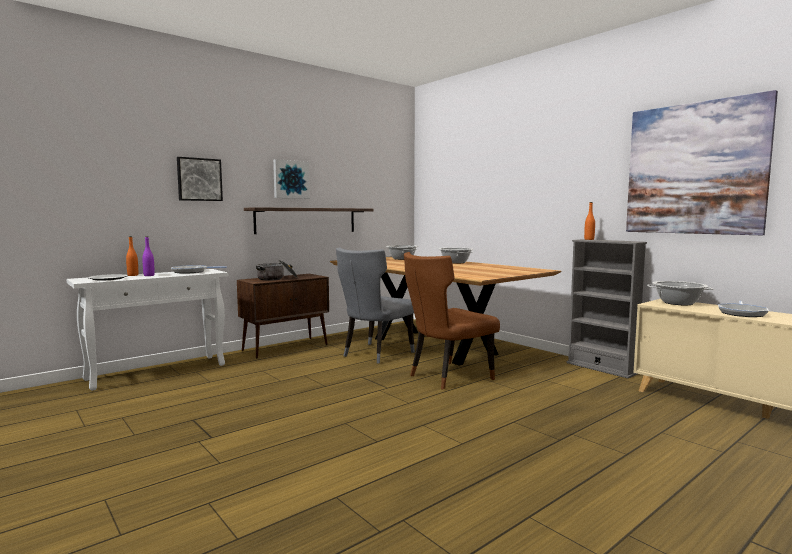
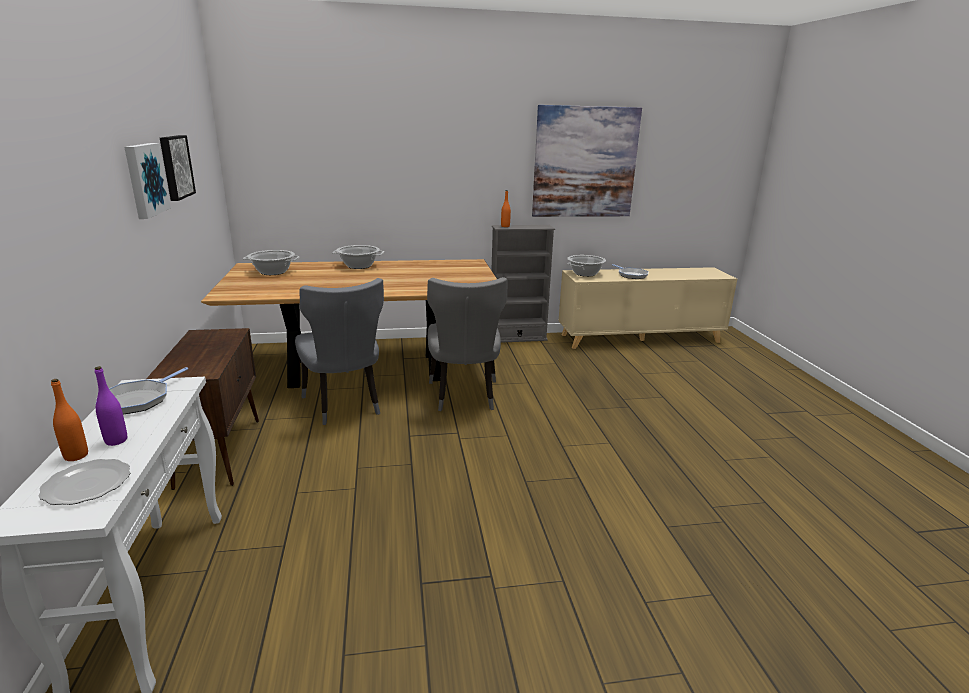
camera: 60 degrees left, 15 degrees up
picture [177,157,223,201] -> picture moved to [160,135,196,201]
shelf [244,207,374,234] -> none
cooking pot [256,260,298,281] -> none
brown chair [404,252,500,390] -> grey chair [427,277,507,411]

